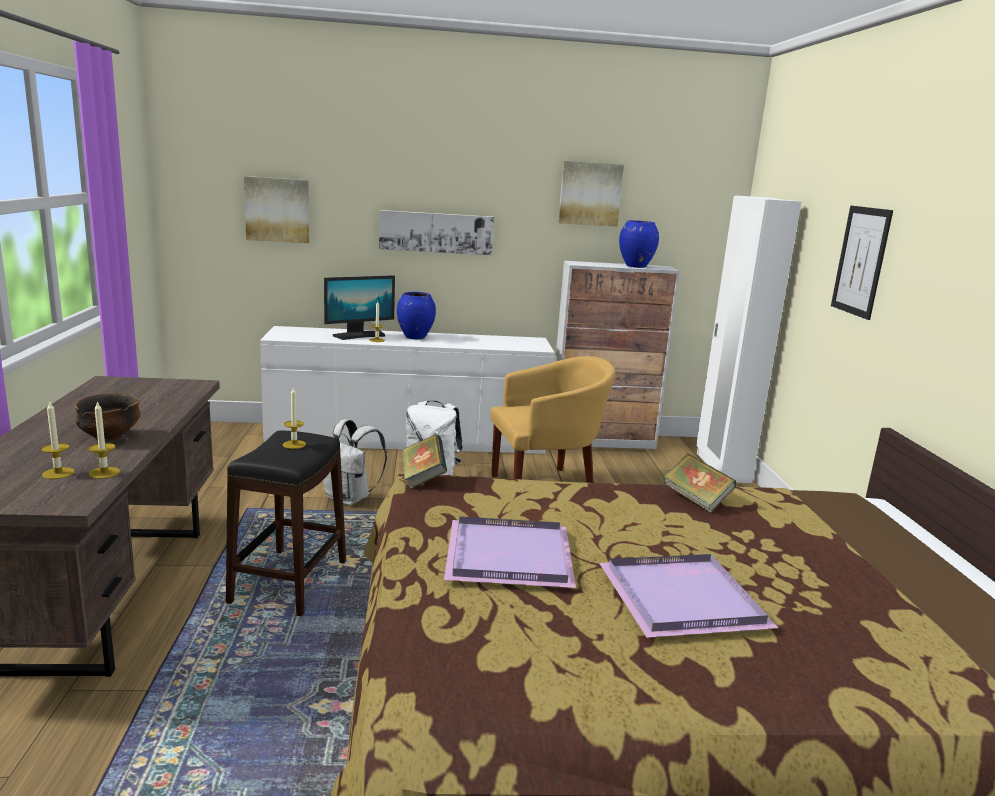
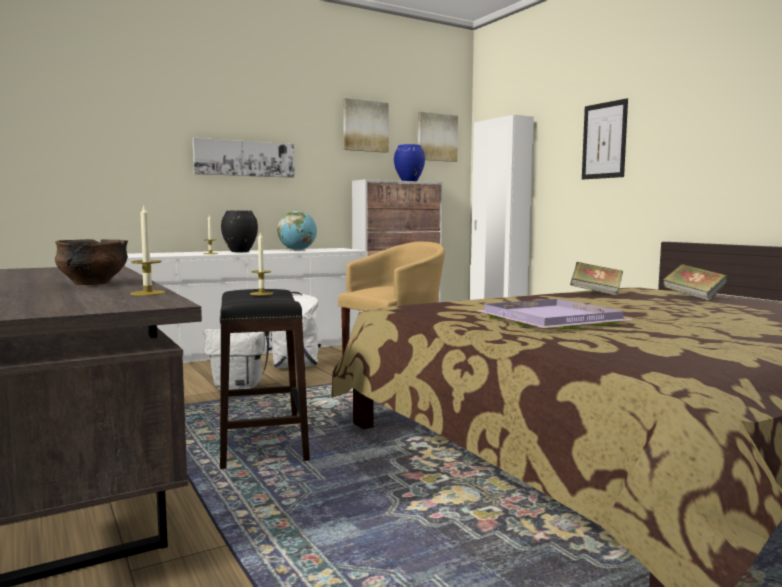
camera: 25 degrees left, 10 degrees down
candle [41,402,74,479] -> none
picture [244,176,309,243] -> picture moved to [418,112,458,162]
monitor [324,275,395,340] -> none
blue vase [397,292,436,339] -> black vase [221,210,258,252]
book [402,434,447,489] -> book moved to [663,264,728,301]
purple tray [599,554,778,638] -> none
none -> globe [277,211,317,251]

